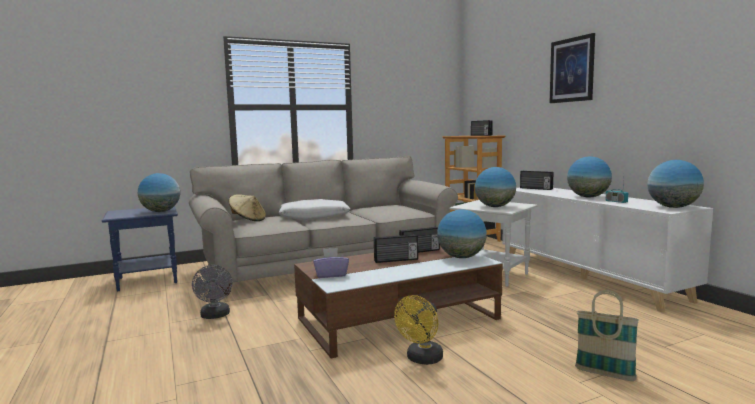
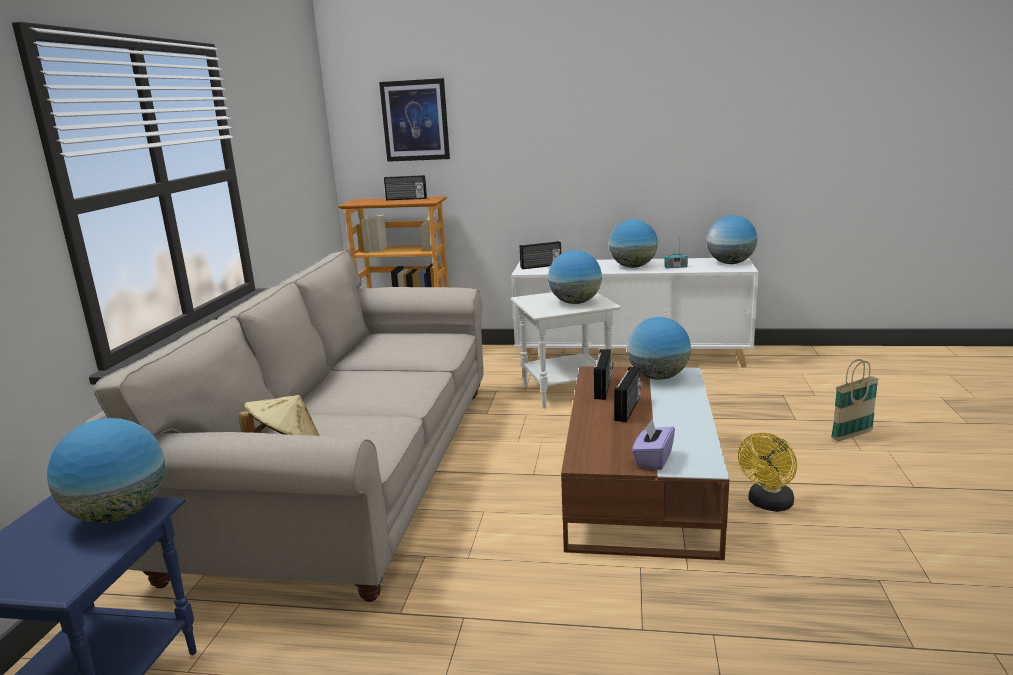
camera: 55 degrees left, 10 degrees up
grey fan [192,265,232,319] -> none
white pillow [278,199,350,220] -> none
yellow fan [394,295,443,365] -> yellow fan turned 60 degrees clockwise [738,433,797,512]
picture [550,33,595,103] -> picture moved to [379,78,450,162]

